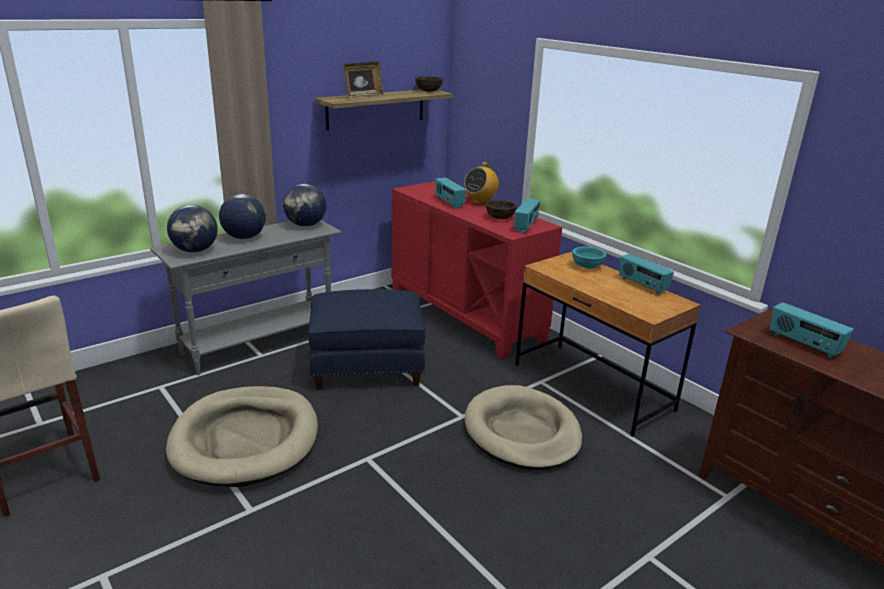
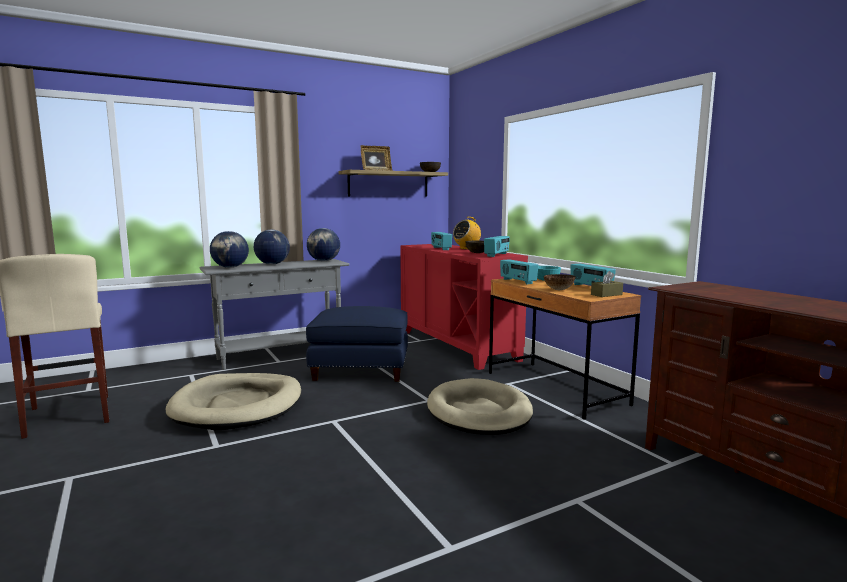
camera: 10 degrees right, 15 degrees down
radio [770,302,854,358] -> radio moved to [500,259,539,285]
none -> bowl [544,274,575,290]
none -> brown tissue box [591,271,623,297]

